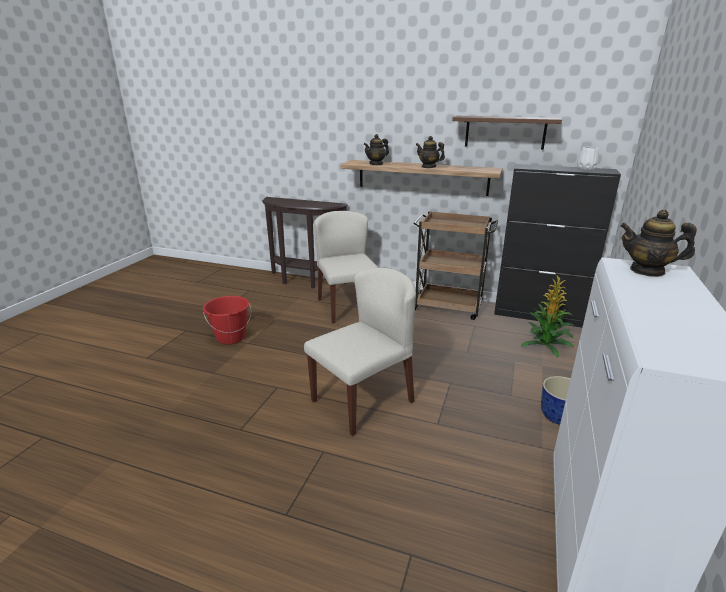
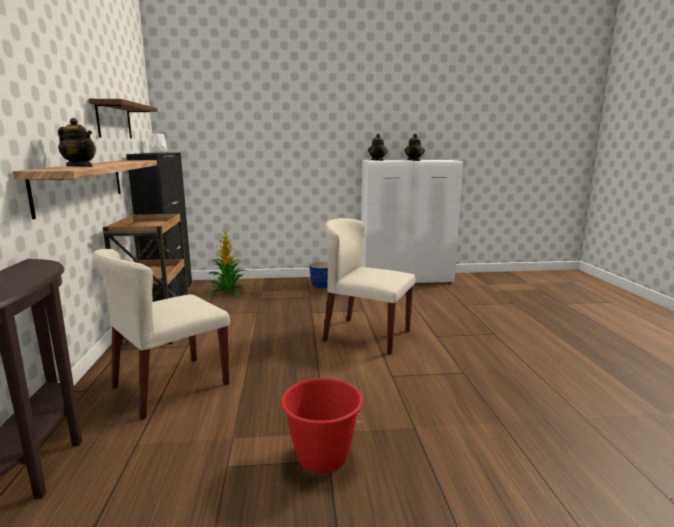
camera: 115 degrees left, 10 degrees down
teapot [416,136,445,168] -> teapot moved to [404,133,425,161]

